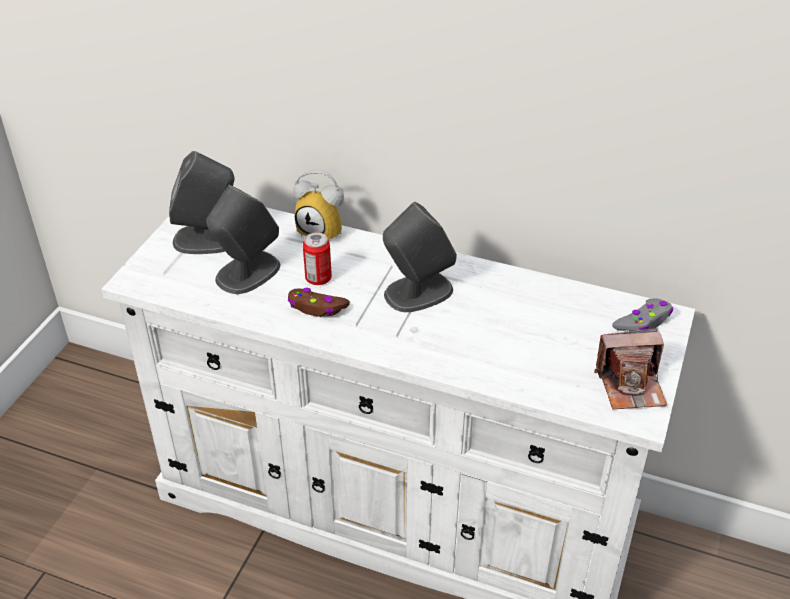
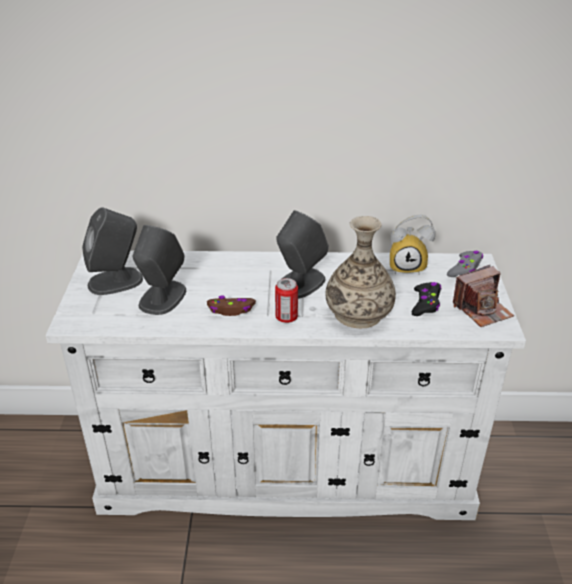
camera: 20 degrees left, 5 degrees down
alarm clock [293,169,344,240] -> alarm clock moved to [390,215,436,275]
can [303,232,332,285] -> can moved to [275,278,298,323]
none -> vase [325,216,396,329]
none -> black game controller [412,282,441,316]

